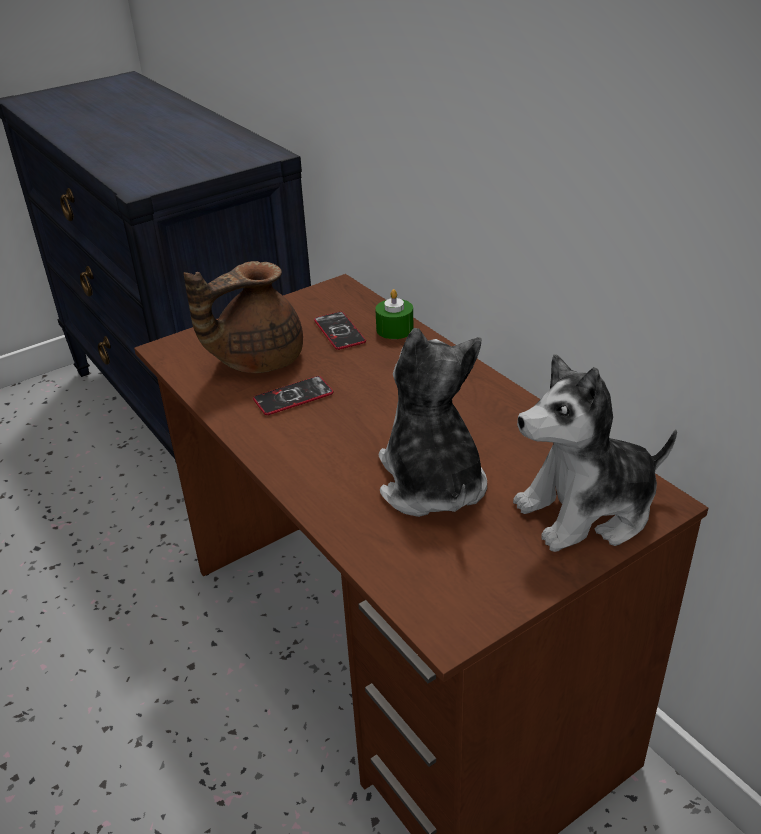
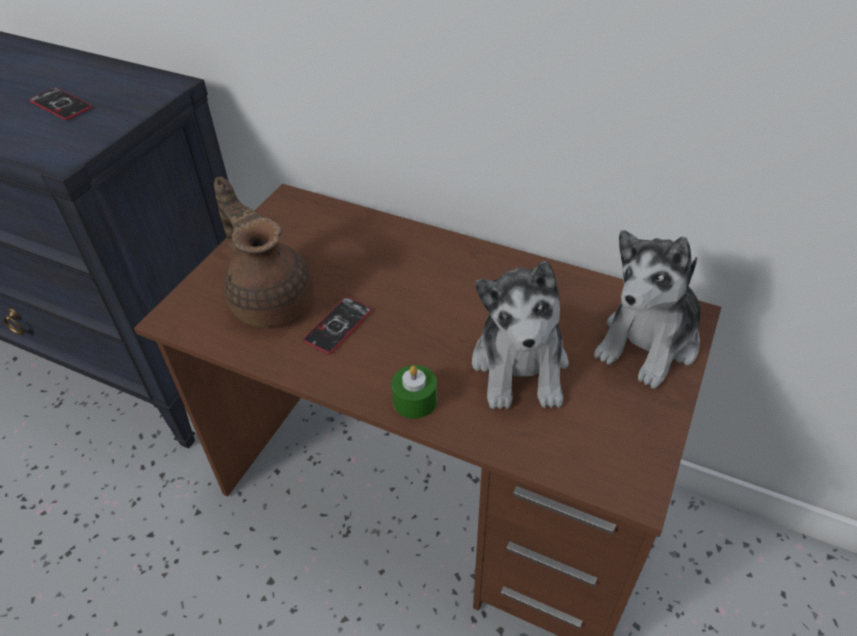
camera: 30 degrees left, 10 degrees up
brown teapot [184,261,303,373] -> brown teapot turned 120 degrees clockwise [214,177,314,327]
phone [314,312,366,350] -> phone moved to [29,88,92,120]
green candle [375,289,414,339] -> green candle moved to [391,365,437,419]
plush toy [379,328,487,517] -> plush toy turned 135 degrees counterclockwise [472,261,569,409]

